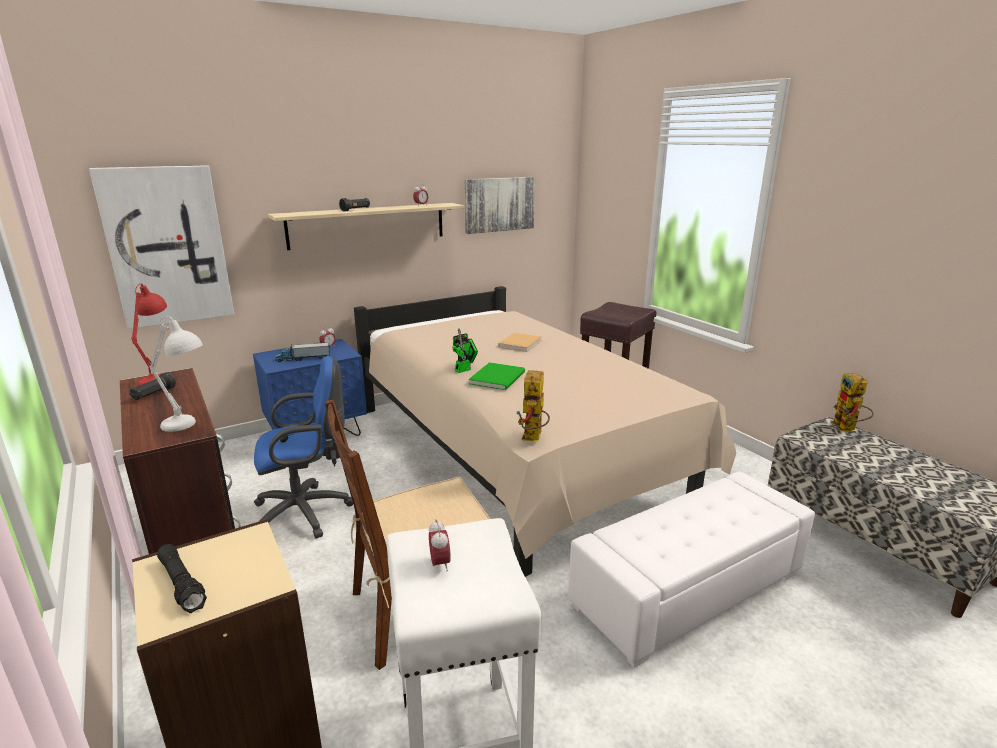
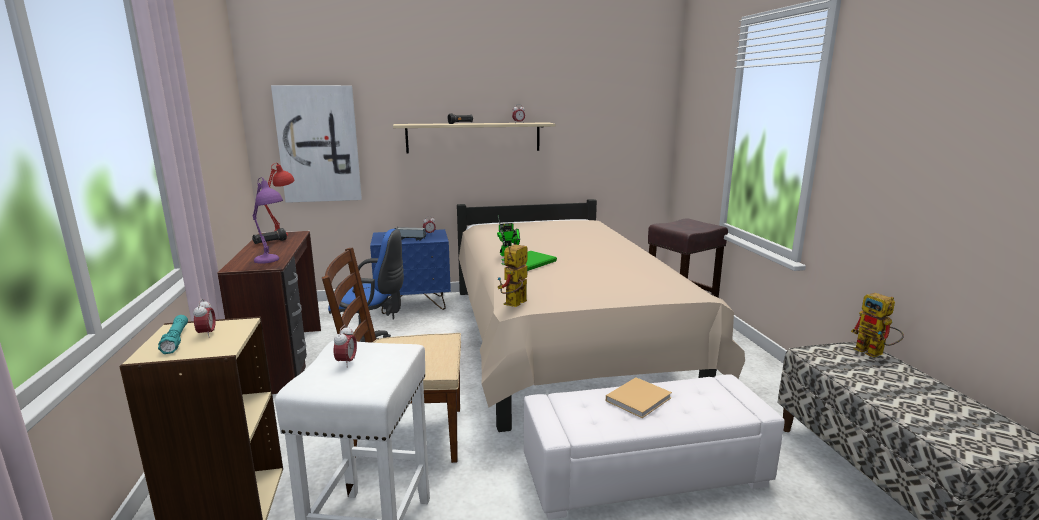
camera: 20 degrees right, 5 degrees down
white table lamp [149,316,203,432] -> purple table lamp [253,177,283,264]
black flashlight [157,544,207,613] -> turquoise flashlight [158,315,188,354]
picture [464,177,535,234] -> none
beige book [499,333,542,352] -> beige book moved to [606,377,672,418]
toy robot [831,373,874,431] -> toy robot turned 45 degrees counterclockwise [851,293,904,358]
none -> alarm clock [193,299,216,338]

